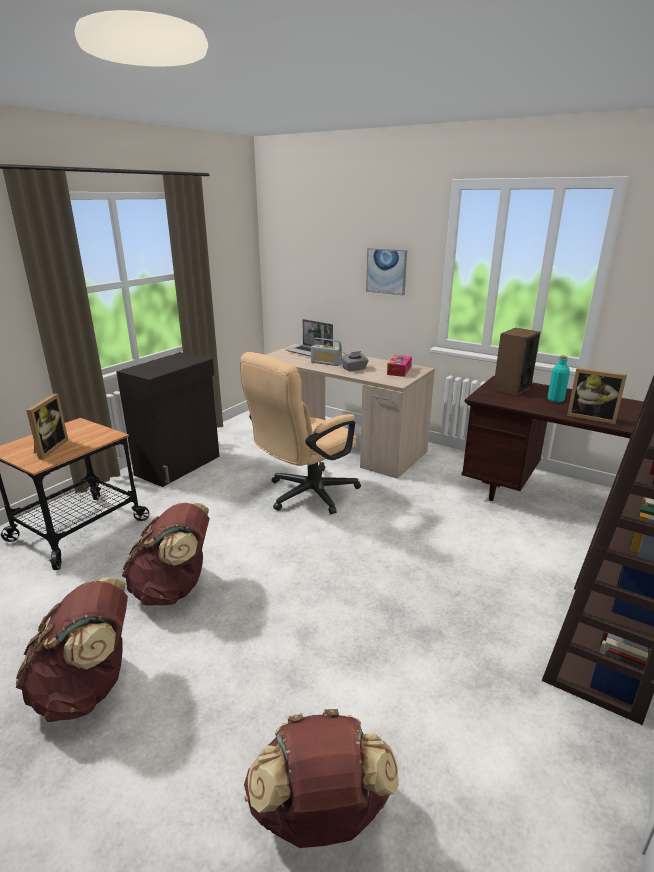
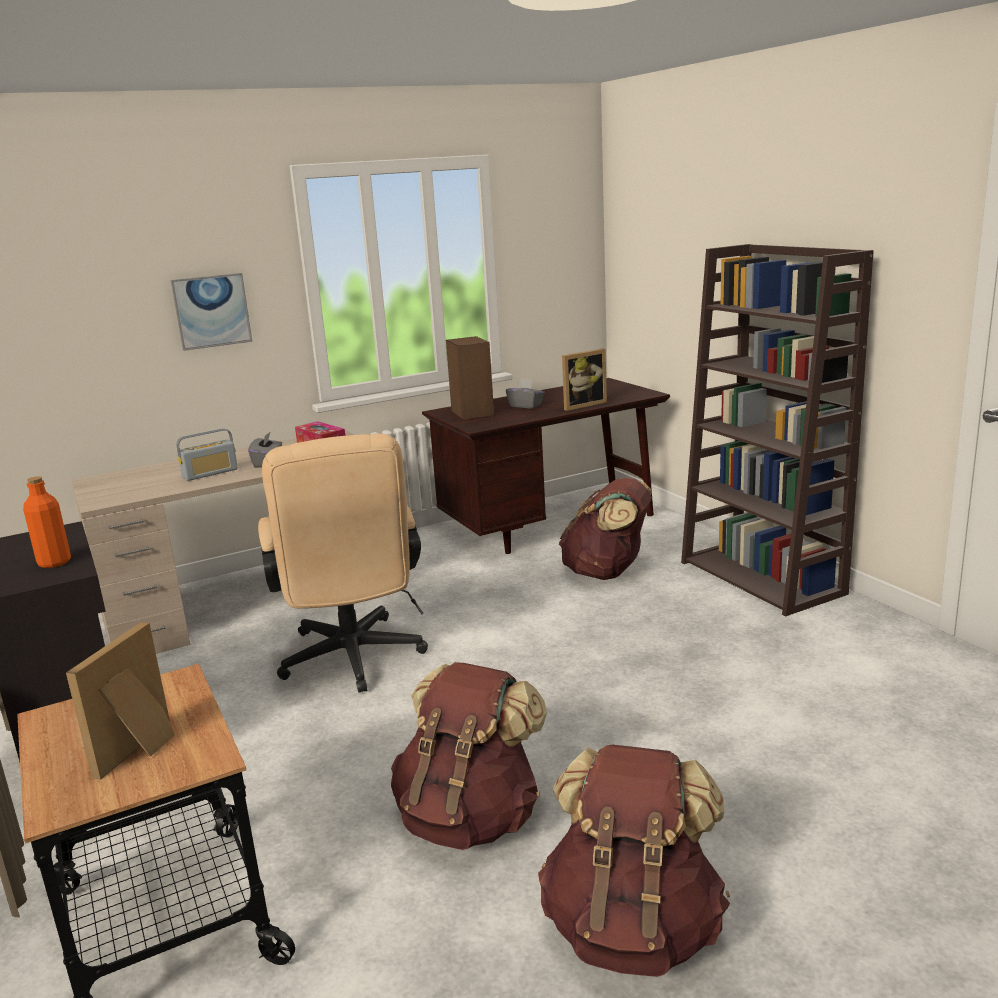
camera: 60 degrees left, 5 degrees down
picture frame [26,393,68,460] -> picture frame turned 105 degrees counterclockwise [66,622,175,780]
brown backpack [244,709,399,848] -> brown backpack moved to [559,478,652,580]
laptop [286,319,333,356] -> none
turquoise bottle [547,355,570,403] -> grey tissue box [506,379,544,409]
none -> orange bottle [23,476,71,568]

